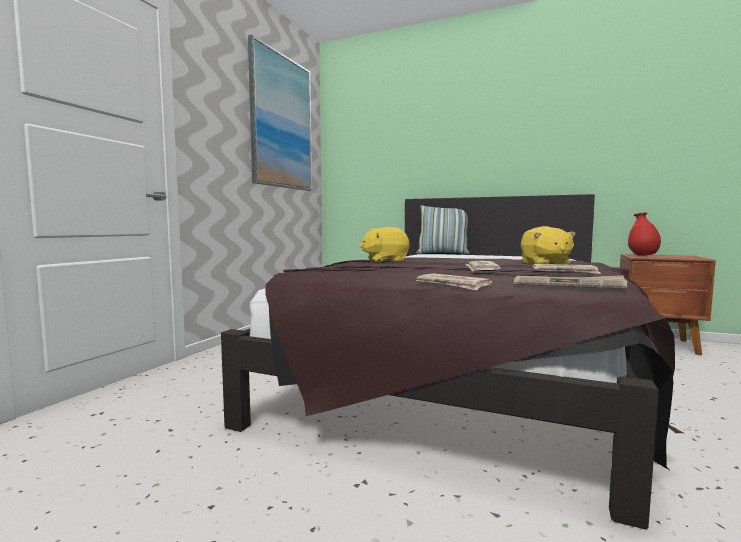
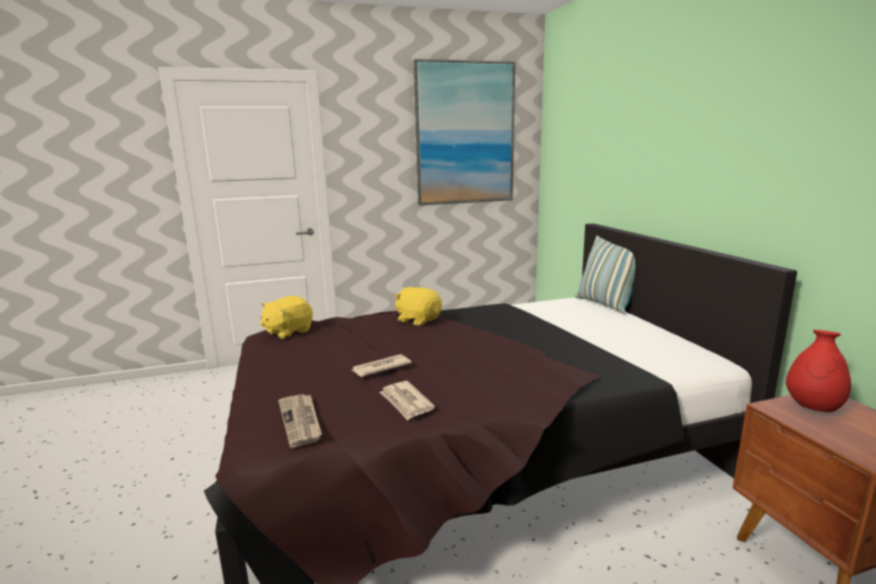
camera: 50 degrees right, 10 degrees up
newspaper [416,273,492,290] -> none
yellow plush toy [521,226,576,265] -> yellow plush toy moved to [261,296,313,339]

